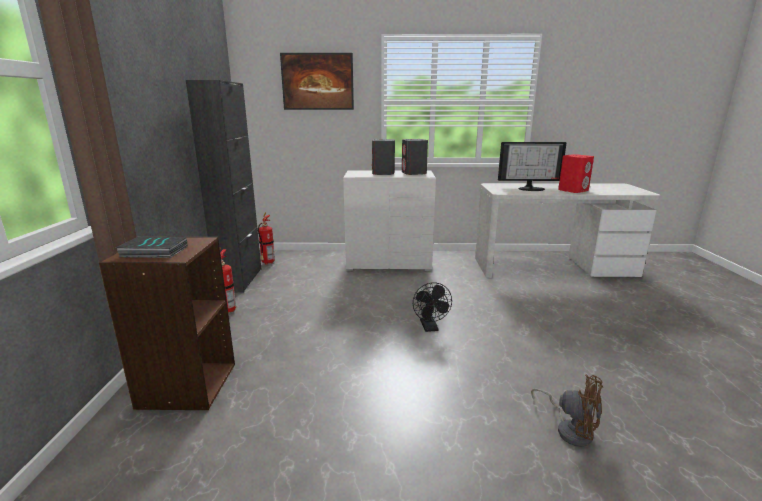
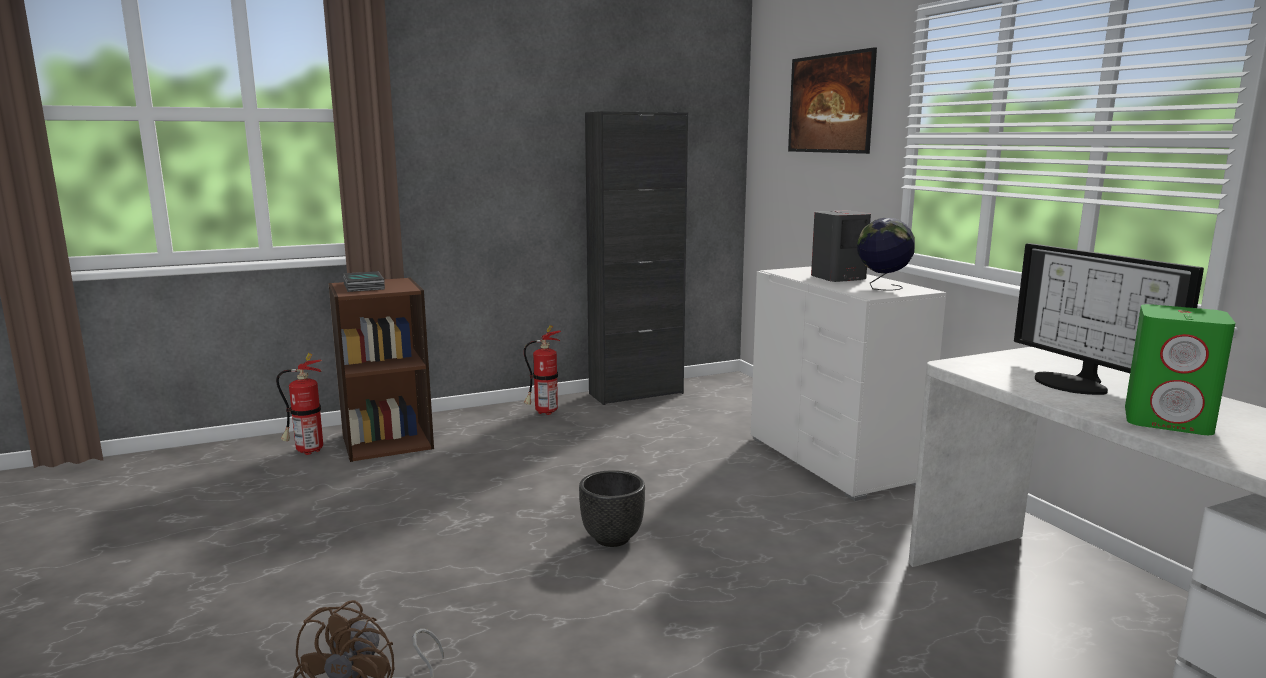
camera: 65 degrees right, 5 degrees down
fire extinguisher [258,213,275,264] -> fire extinguisher moved to [276,353,323,455]
grey speaker [402,139,428,175] -> globe [857,218,915,290]
black fan [413,282,452,332] -> black planter [579,470,645,547]
red speaker [558,154,594,193] -> green speaker [1125,304,1235,435]

